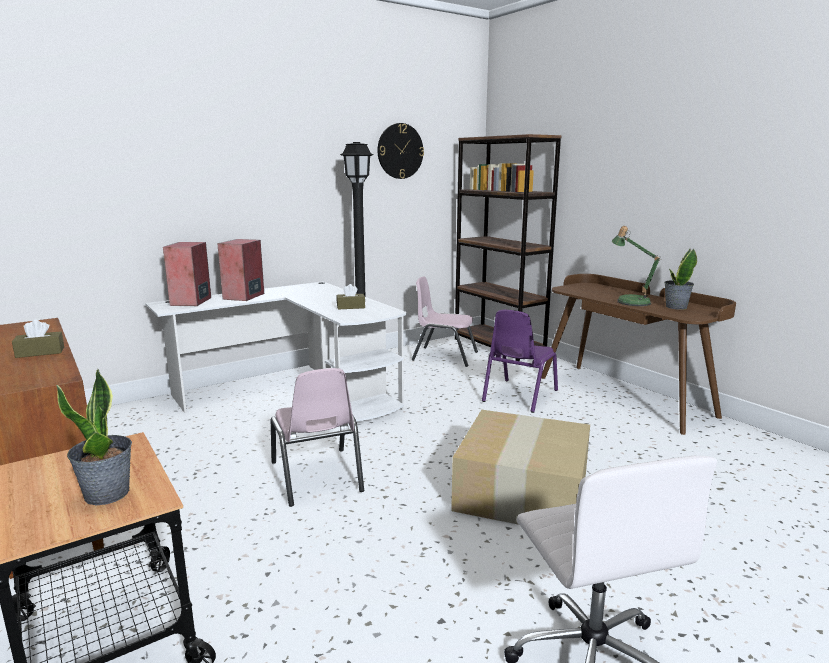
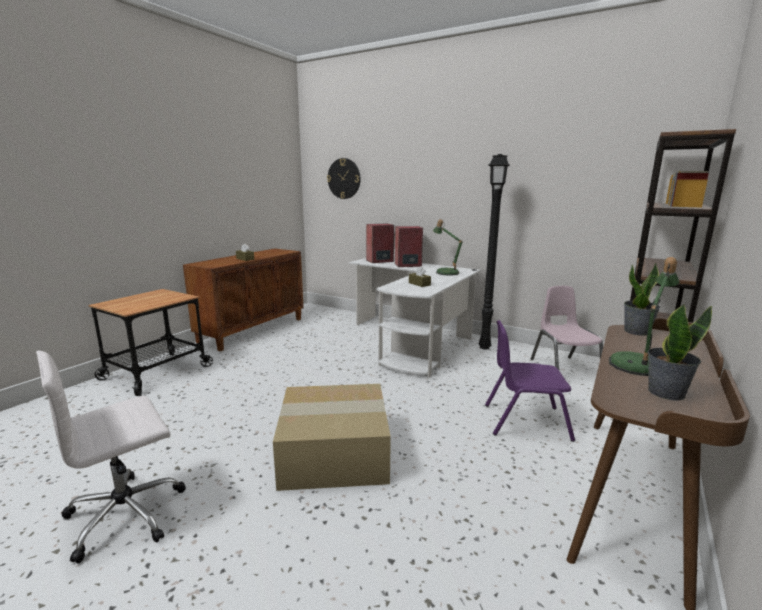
camera: 65 degrees right, 0 degrees up
potted plant [56,369,132,505] -> potted plant moved to [624,263,660,336]
pink chair [271,368,364,507] -> none
wall clock [377,123,424,179] -> wall clock moved to [327,158,361,199]
none -> table lamp [433,219,463,276]

